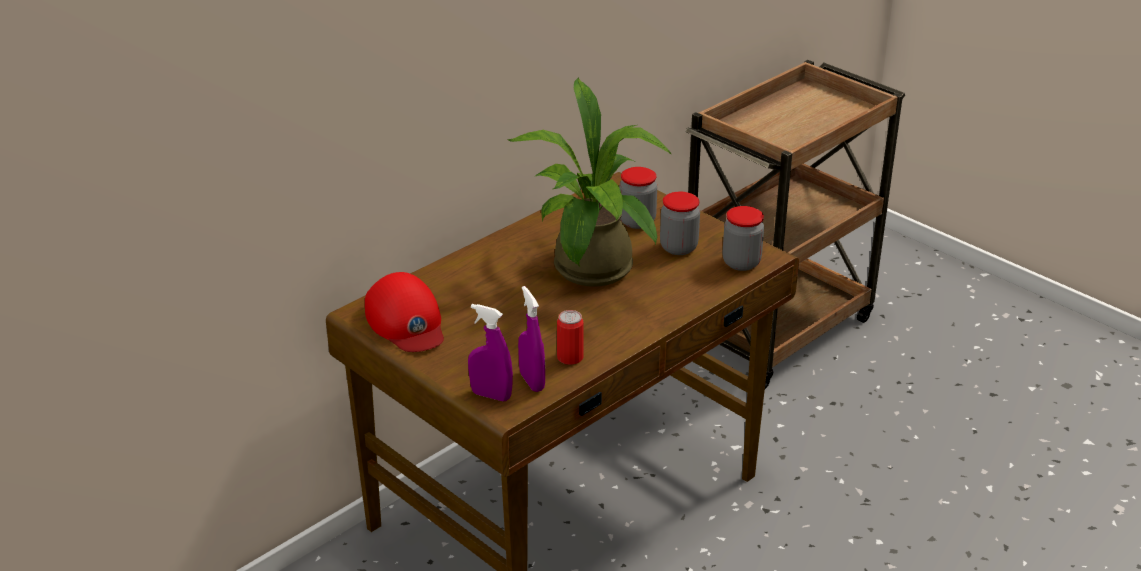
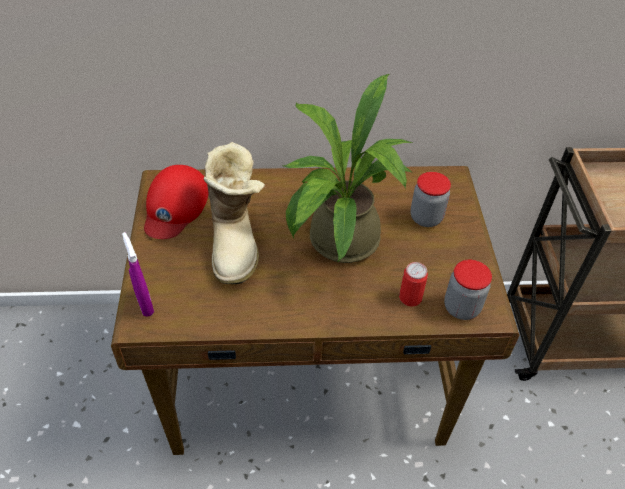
camera: 40 degrees right, 15 degrees up
purple spray bottle [518,286,545,392] -> none
can [557,310,584,365] -> can moved to [399,262,428,307]
jar [660,192,700,255] -> none
none -> boot [203,142,265,284]

